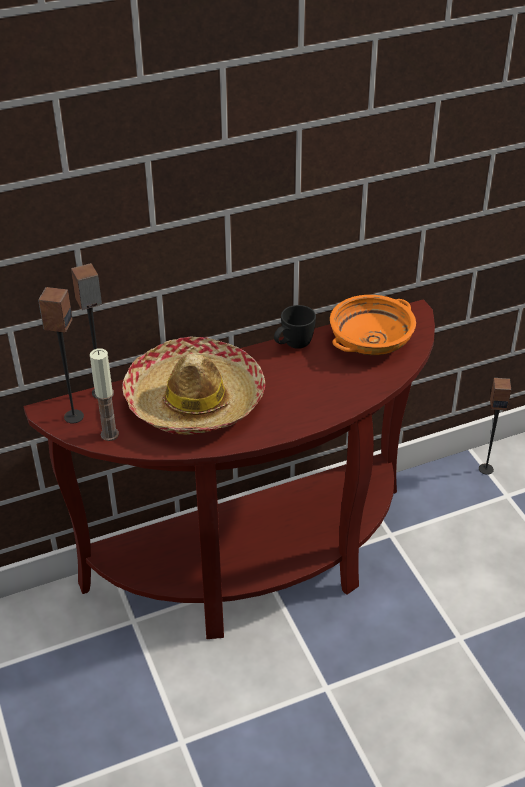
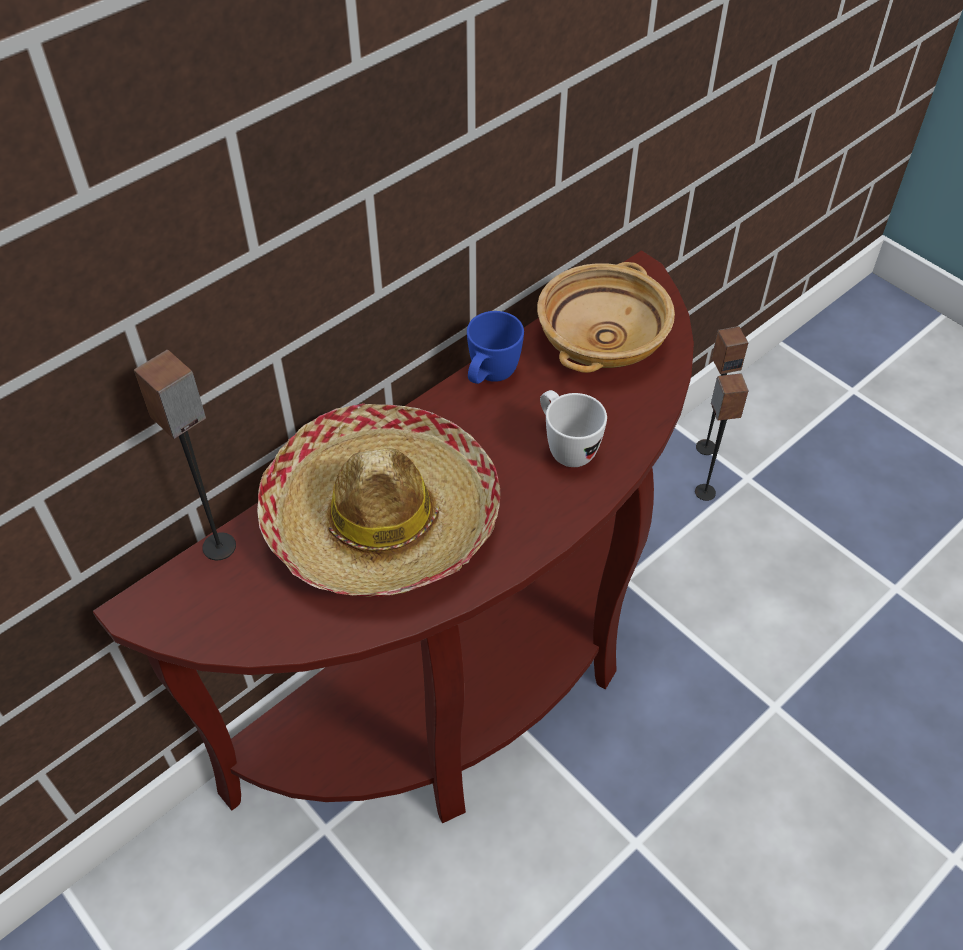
camera: 20 degrees left, 10 degrees up
speaker [38,287,84,423] -> speaker moved to [695,373,749,501]
candle [90,348,119,441] -> none
black mug [274,305,316,349] -> blue mug [467,311,524,384]
orange bowl [330,295,416,355] -> beige bowl [537,262,675,373]
none -> white mug [540,390,607,467]

